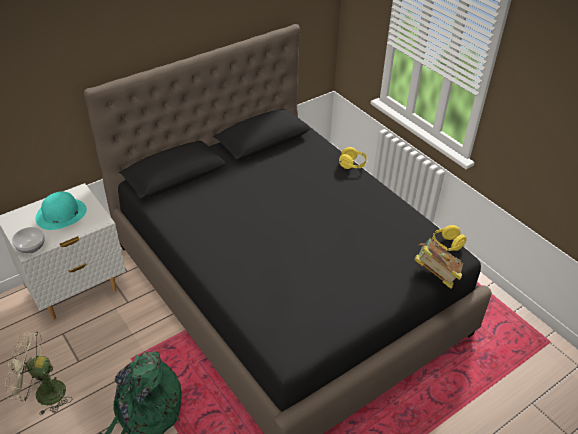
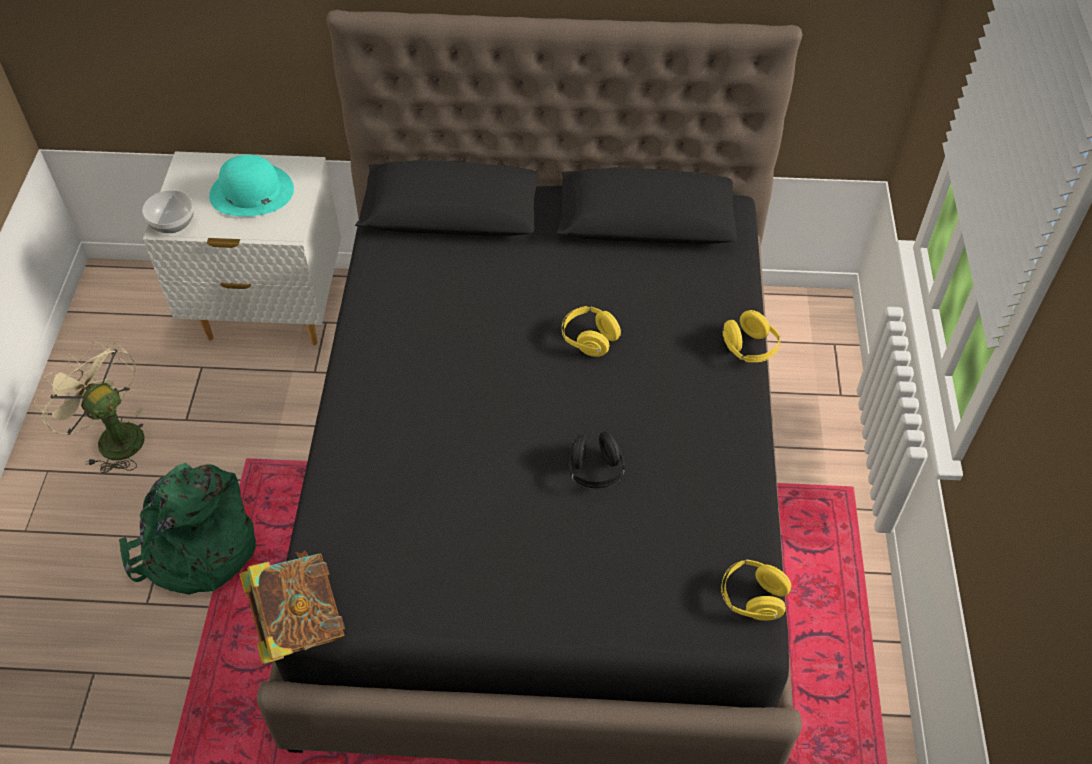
camera: 40 degrees right, 10 degrees up
book [414,238,463,289] -> book moved to [239,550,345,664]
none -> yellow headphones [562,306,622,357]
none -> black headphones [569,432,625,489]

